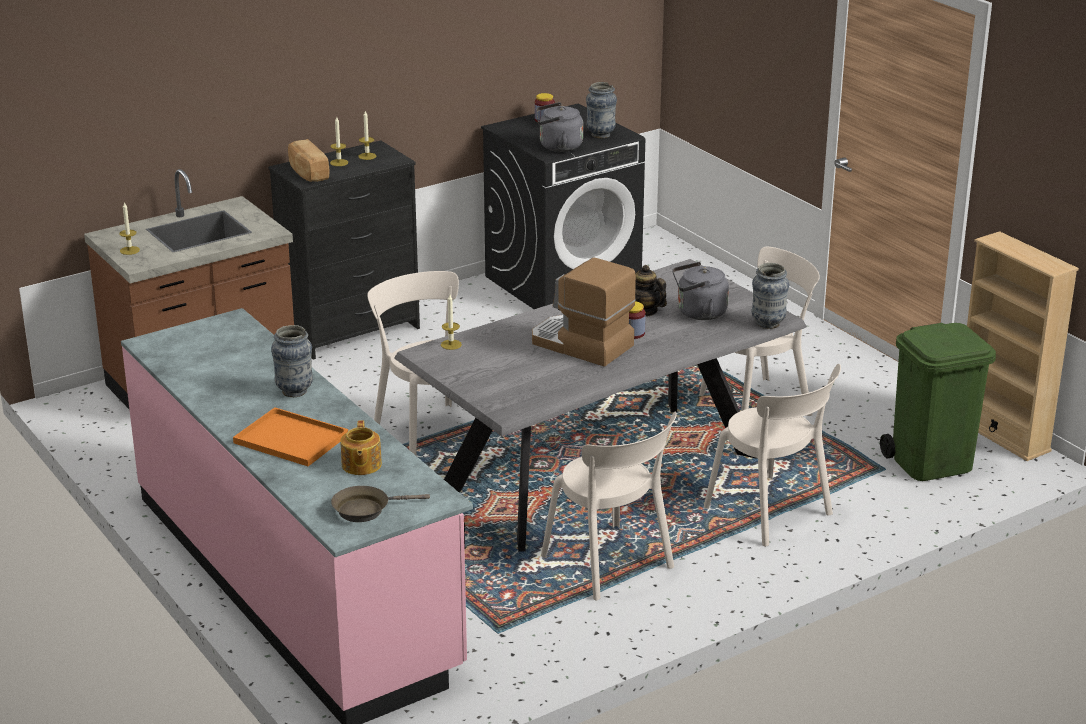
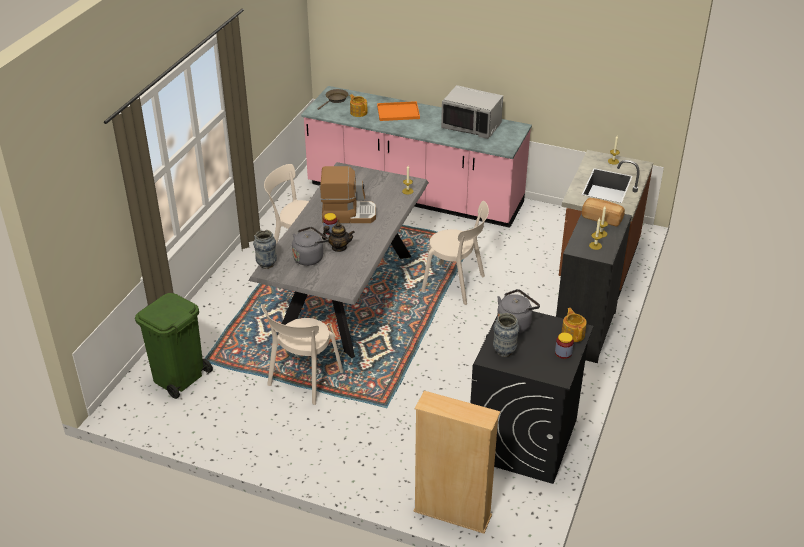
camera: 145 degrees right, 10 degrees up
vase [271,325,313,397] -> none
beige chair [704,364,841,547] -> none
beige bookcase [967,231,1079,461] -> beige bookcase moved to [414,391,500,534]
none -> grey microwave [441,85,503,139]
none -> teapot [562,308,587,342]

